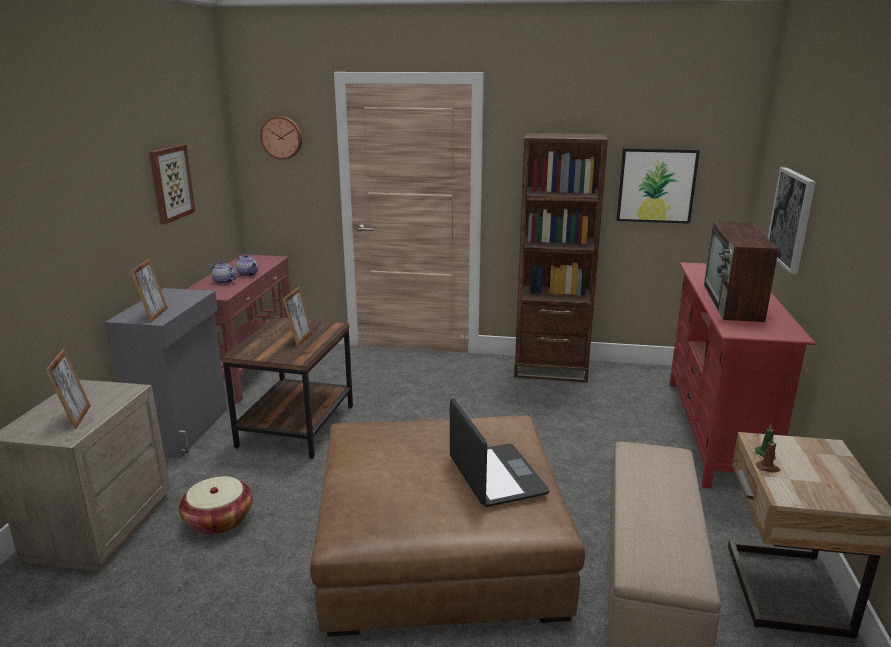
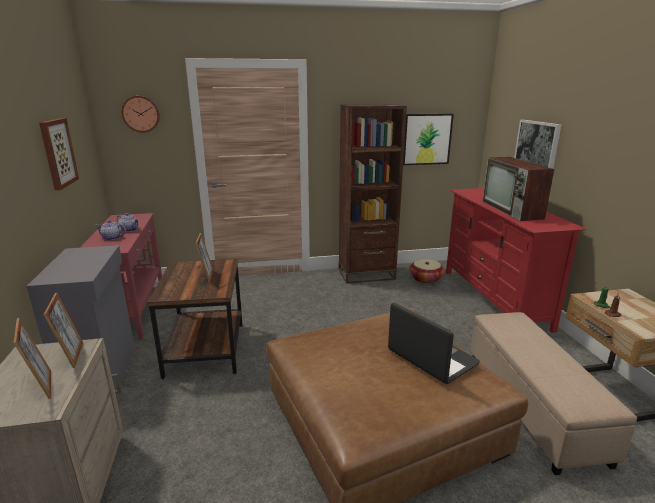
camera: 20 degrees left, 0 degrees up
picture frame [131,259,168,322] -> picture frame moved to [43,293,83,368]
basket [179,476,253,535] -> basket moved to [409,259,445,284]

